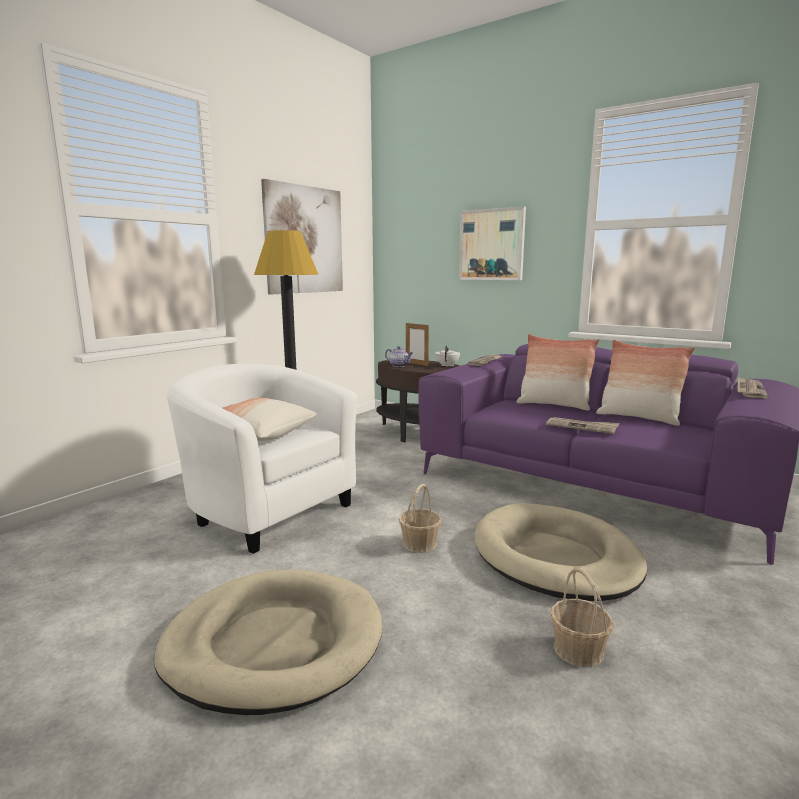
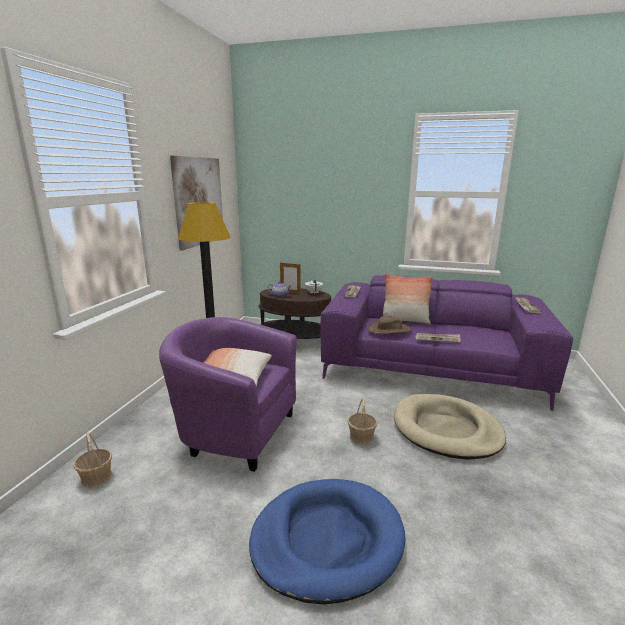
camera: 20 degrees left, 5 degrees up
beige dog bed [154,569,382,715] -> blue dog bed [249,479,405,605]
white armchair [167,364,357,554] -> purple armchair [159,317,297,472]
picture [459,206,526,280] -> none
basket [550,567,613,667] -> basket moved to [73,432,112,488]
pillow [596,340,695,426] -> none
none -> brown hat [368,315,412,334]

